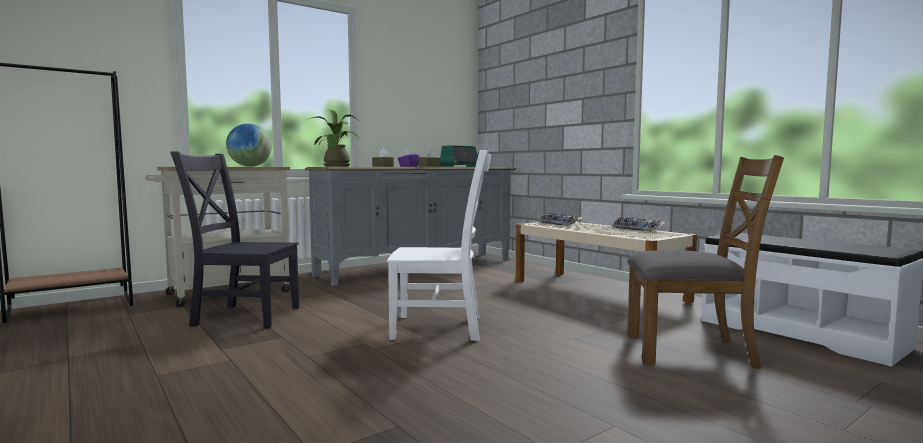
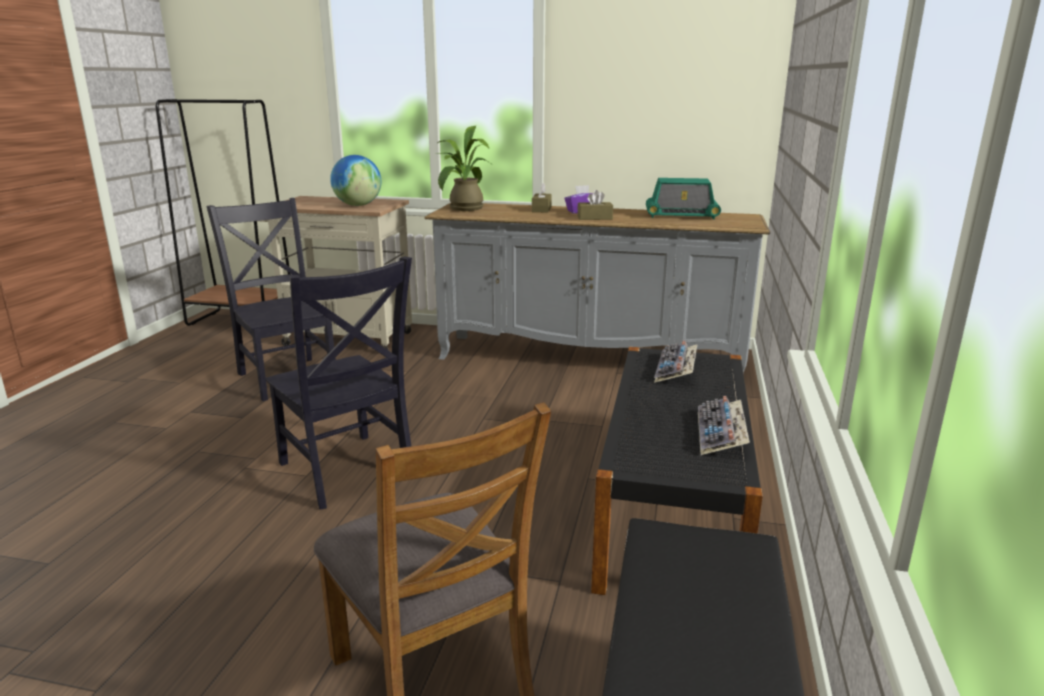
camera: 50 degrees right, 15 degrees up
white chair [387,150,491,341] -> black chair [265,256,412,510]
beige bench [516,222,697,313] -> black bench [591,347,763,595]

